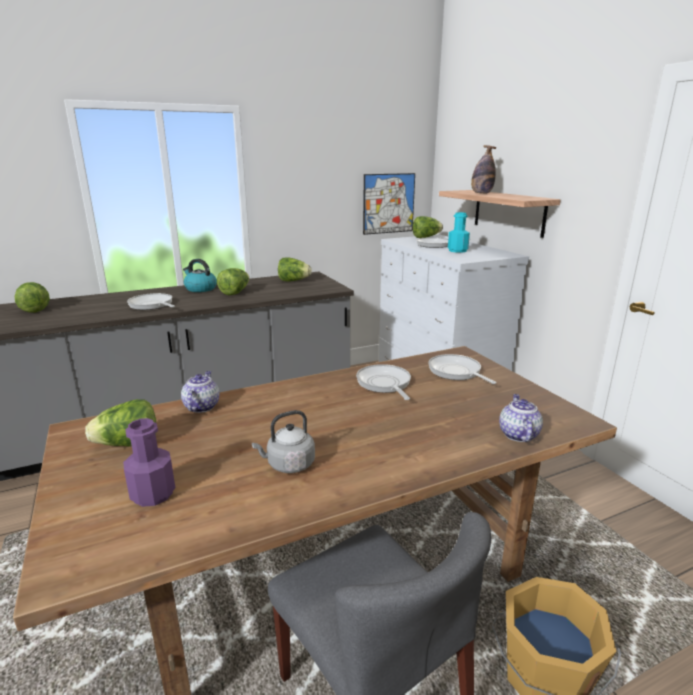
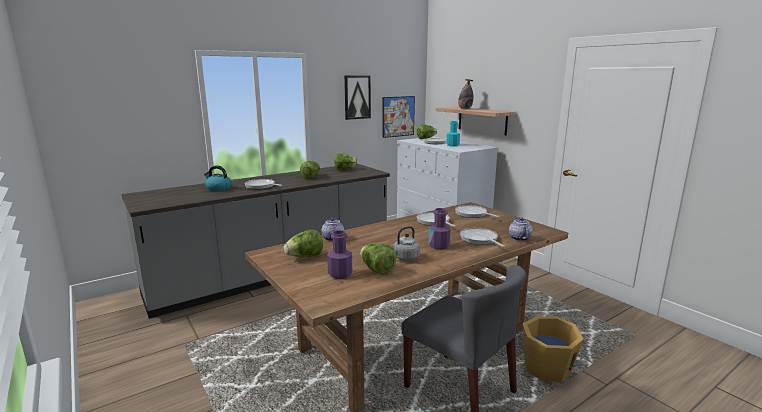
camera: 10 degrees left, 5 degrees down
lettuce [15,282,50,313] -> lettuce moved to [360,243,396,275]
kettle [183,259,217,292] -> kettle moved to [204,165,232,191]
none -> picture [344,75,371,120]
none -> purple bottle [429,208,450,250]
none -> frying pan [460,228,505,247]

